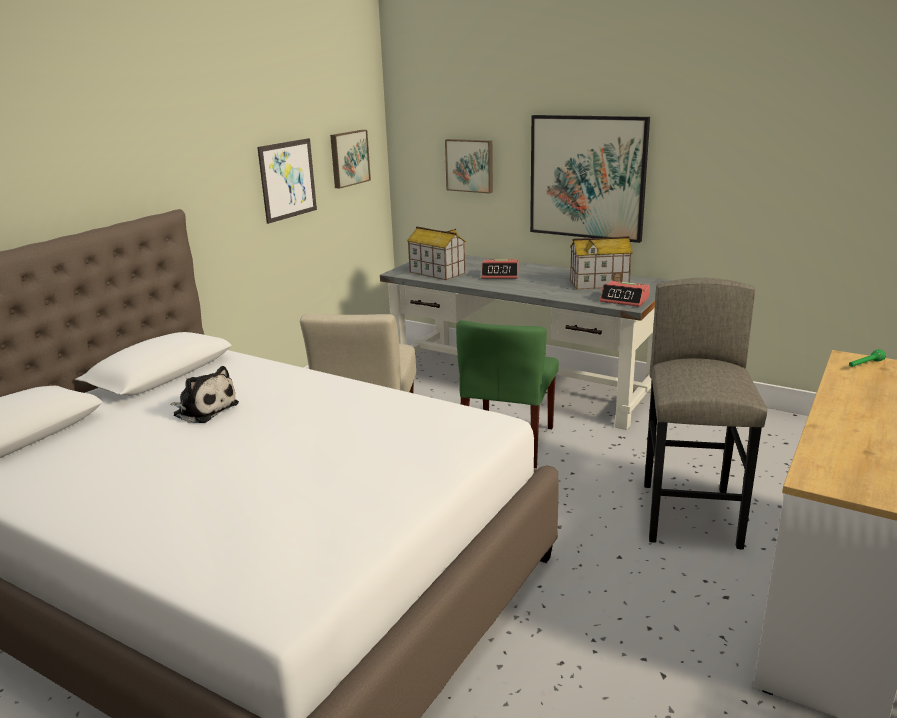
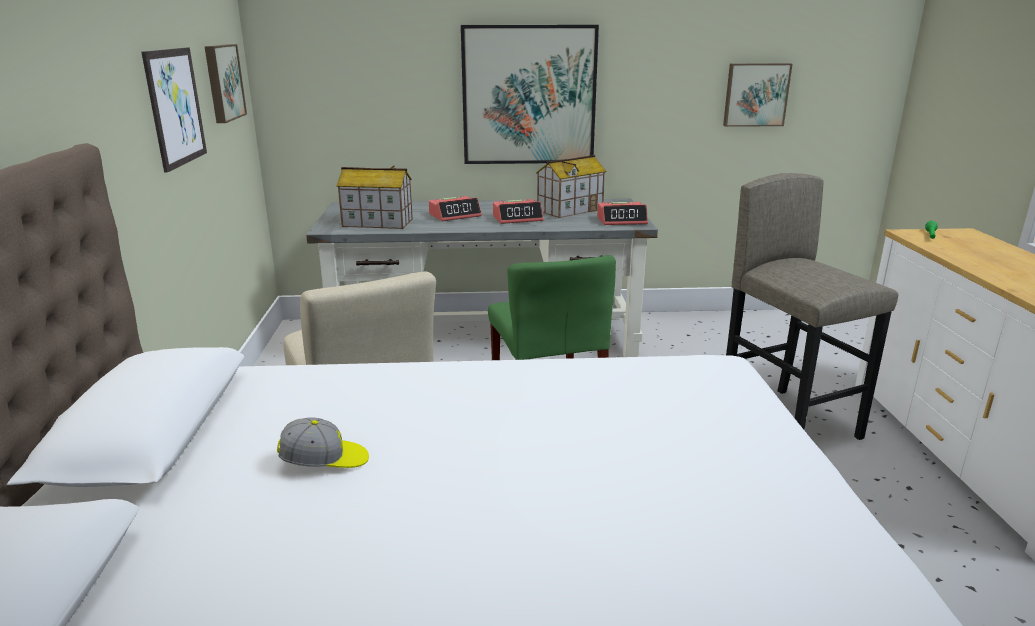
camera: 35 degrees left, 0 degrees up
plush toy [170,366,239,423] -> cap [277,418,369,468]
picture [445,139,493,194] -> picture moved to [723,63,792,127]
none -> alarm clock [493,199,544,224]

